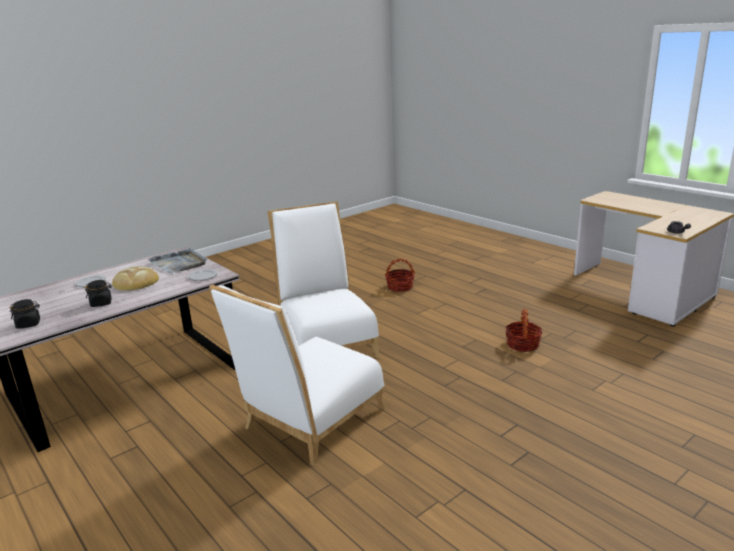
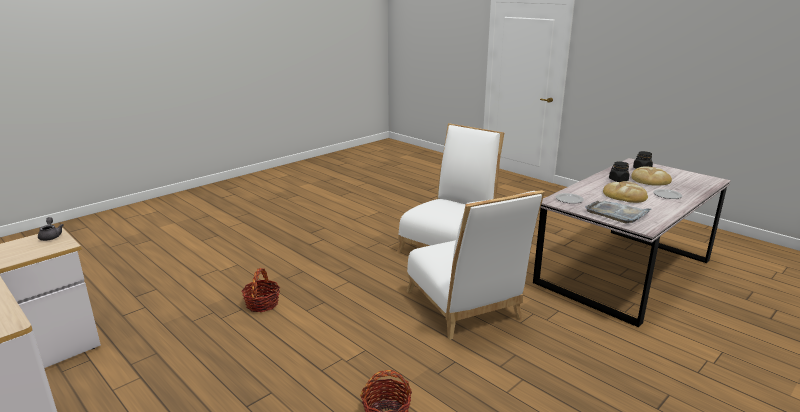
camera: 175 degrees right, 0 degrees up
none -> bread [631,167,672,186]

